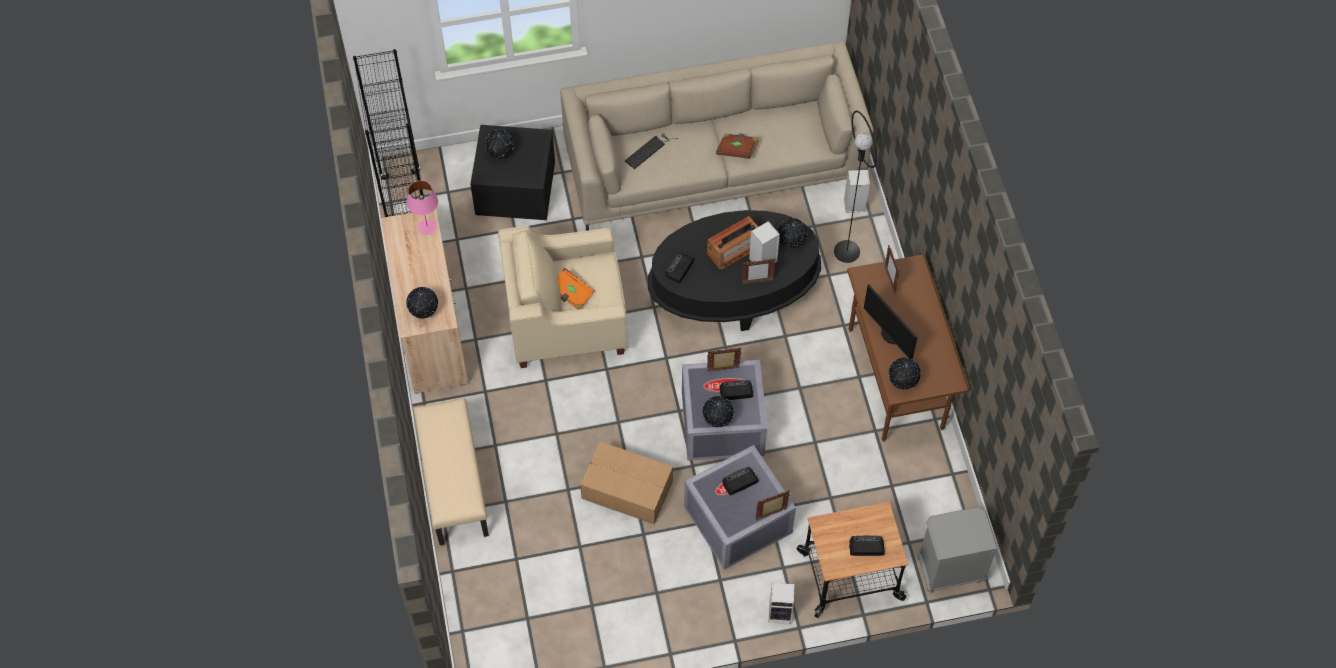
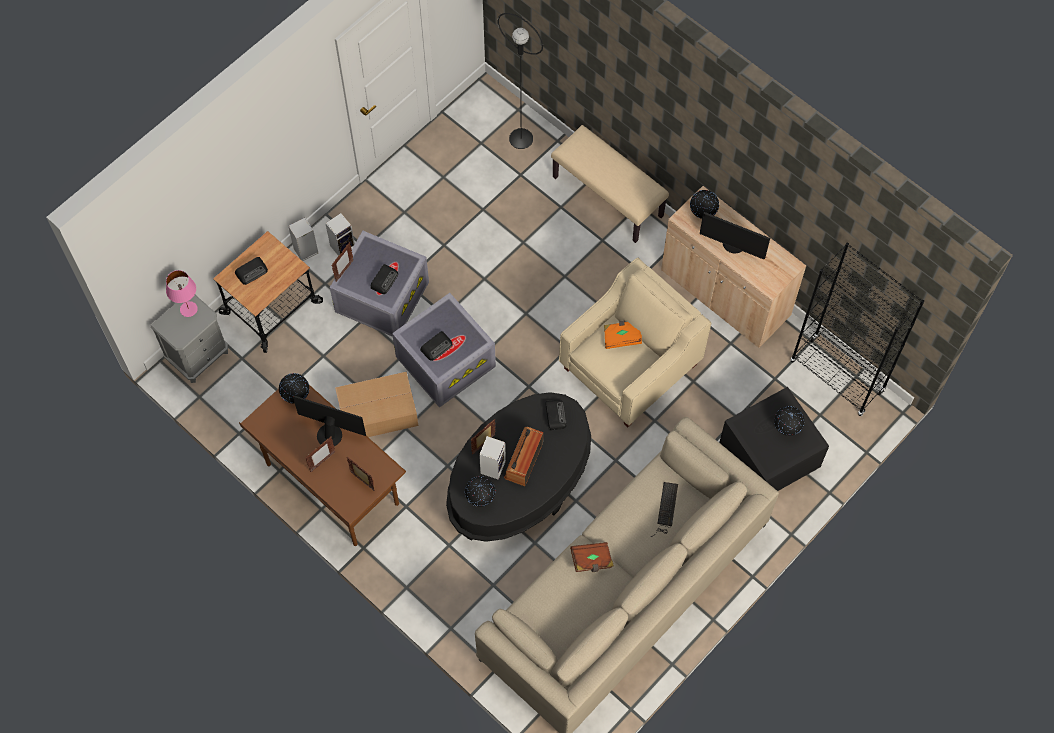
camera: 145 degrees right, 5 degrees up
pink table lamp [407,180,438,234] -> pink table lamp moved to [166,270,198,317]
cardboard box [580,441,673,524] -> cardboard box moved to [335,371,418,437]
globe [702,396,734,427] -> none
picture frame [707,347,742,372] -> picture frame moved to [305,436,336,472]
black floor lamp [834,110,877,263] -> black floor lamp moved to [498,13,543,149]
speaker [844,170,870,213] -> speaker moved to [325,213,355,256]
none -> monitor [700,212,770,260]

